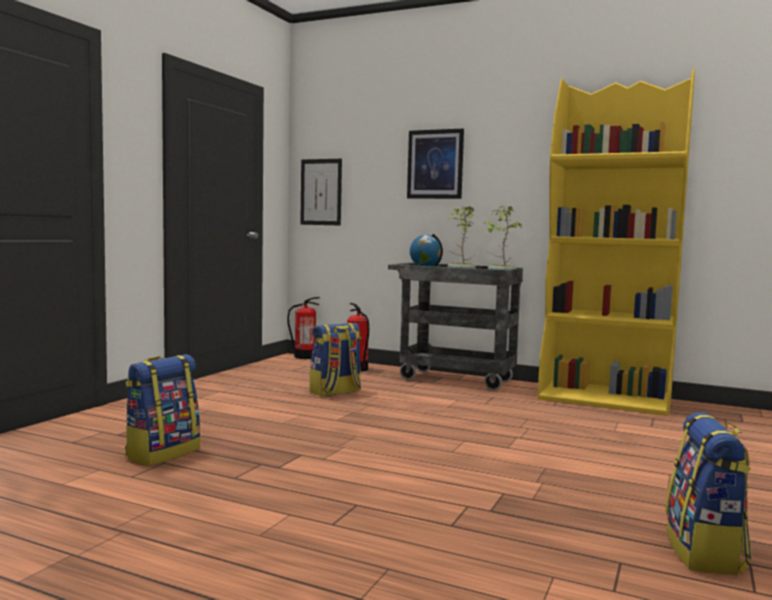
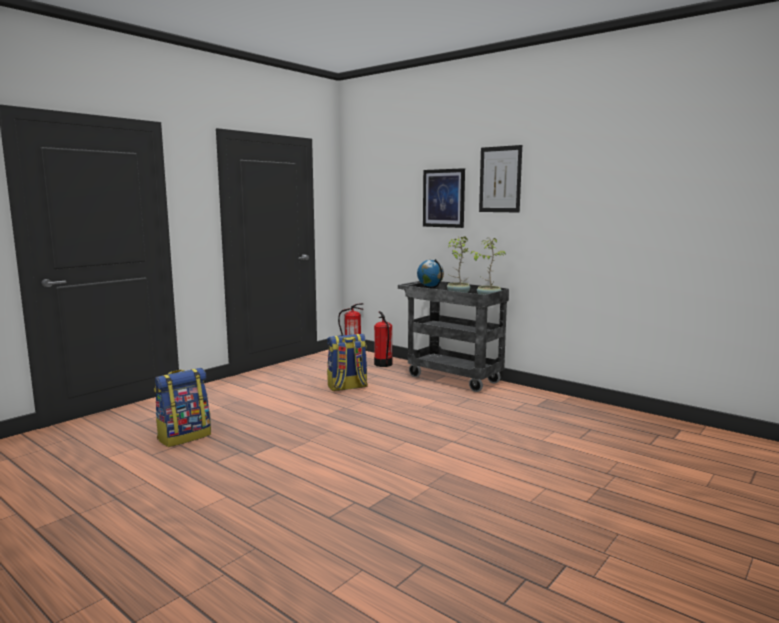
camera: 15 degrees right, 5 degrees up
picture [300,159,342,226] -> picture moved to [479,145,522,213]
yellow bookcase [538,69,694,416] -> none
backpack [665,412,752,575] -> none

